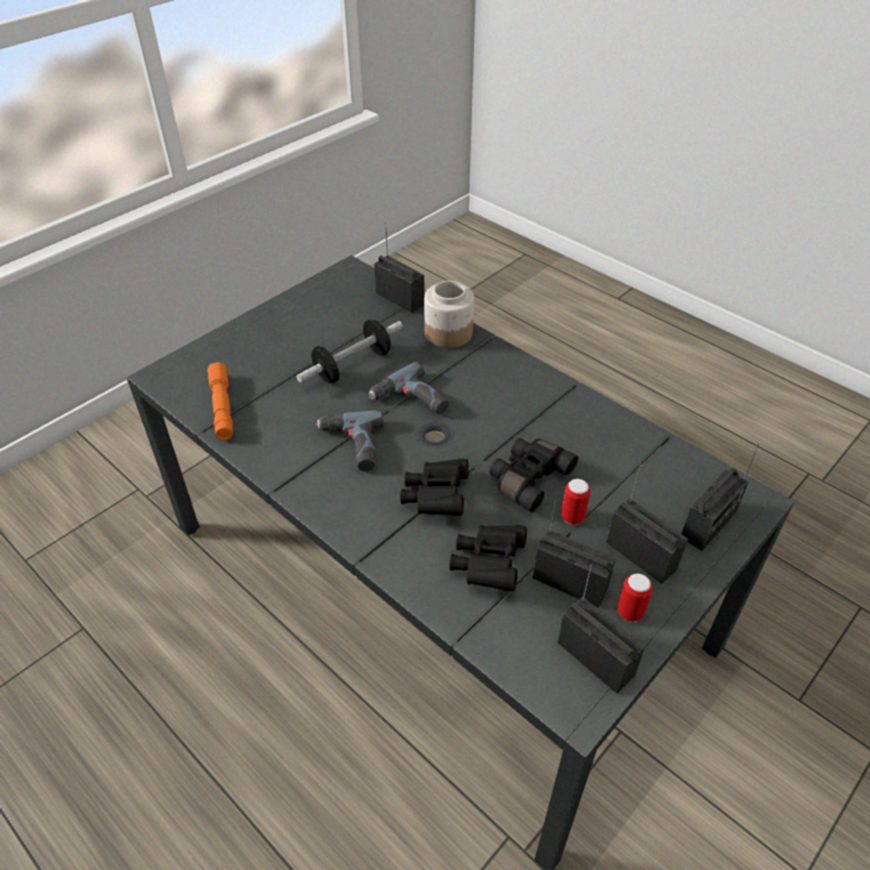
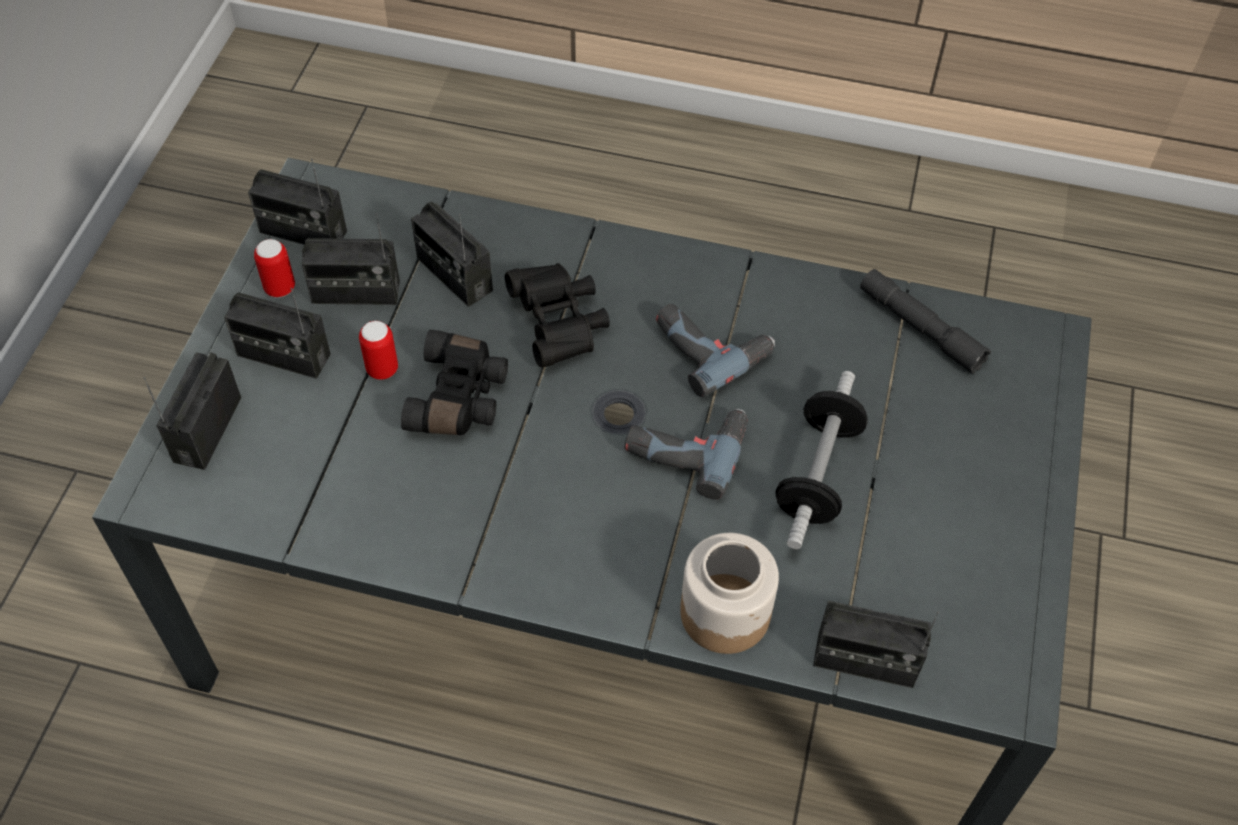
camera: 150 degrees right, 10 degrees up
orange flashlight [207,362,233,440] -> grey flashlight [860,269,991,374]
black binoculars [449,525,527,591] -> radio [411,202,493,307]

